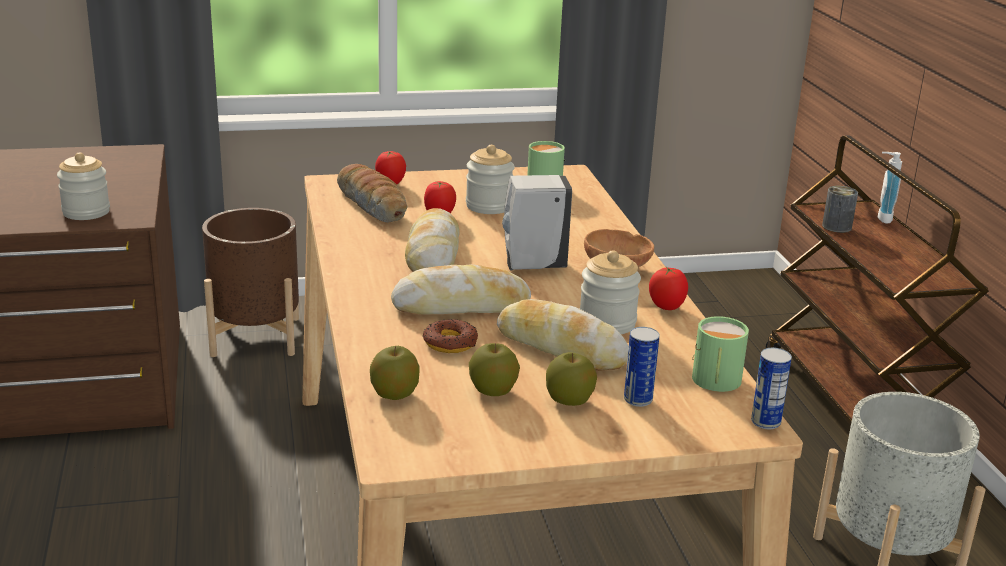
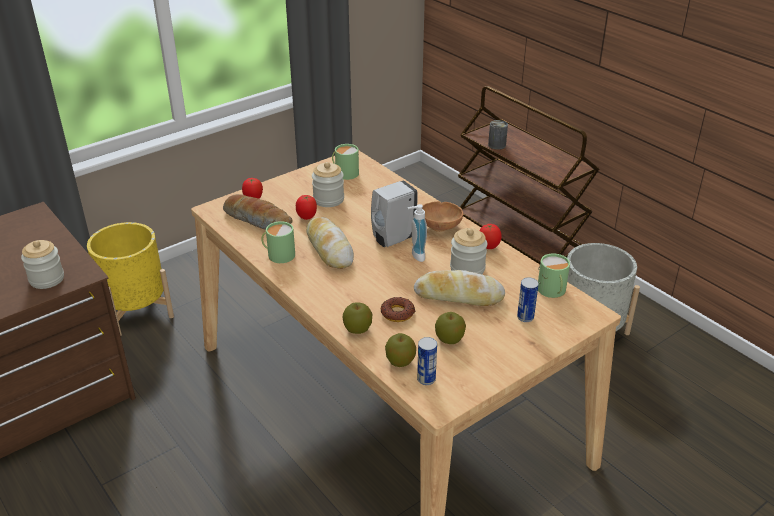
camera: 25 degrees left, 10 degrees up
brown planter [202,208,299,357] -> yellow planter [87,222,174,335]
bread [391,264,531,315] -> none
apple [546,352,597,406] -> apple moved to [342,302,372,334]
can [751,348,792,429] -> can moved to [417,337,437,385]
soap dispenser [878,152,902,224] -> soap dispenser moved to [408,204,427,262]
none -> green mug [261,221,295,263]

